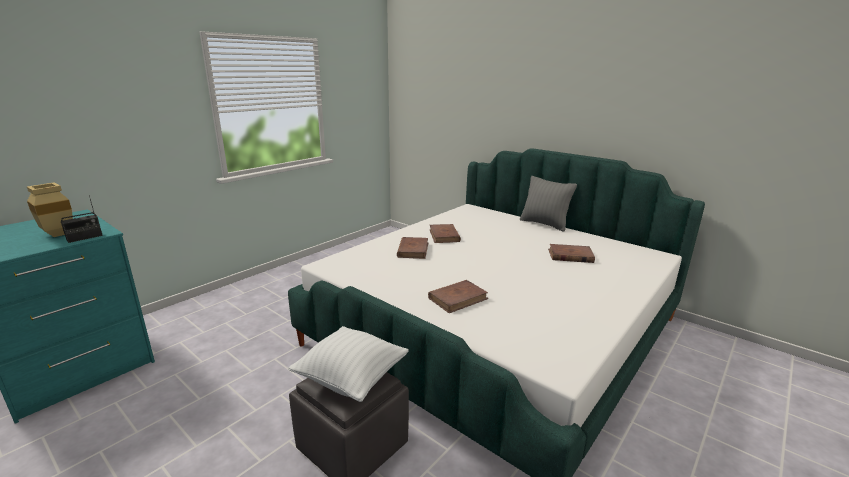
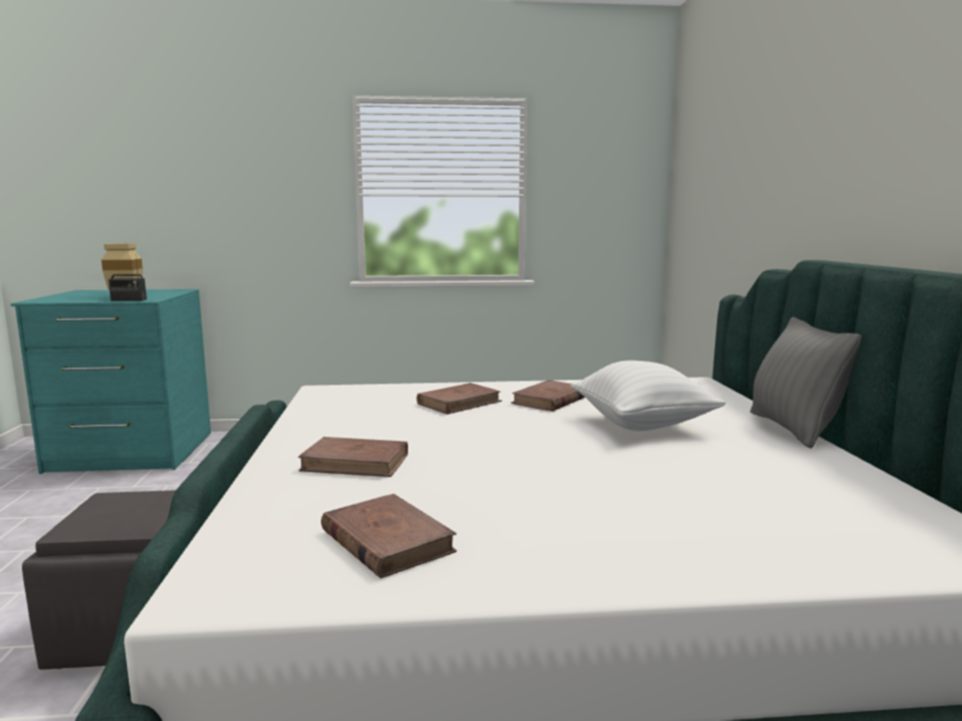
camera: 45 degrees right, 10 degrees down
white pillow [288,326,409,402] -> white pillow moved to [570,360,726,431]
brown book [548,244,595,263] -> brown book moved to [321,494,457,579]

